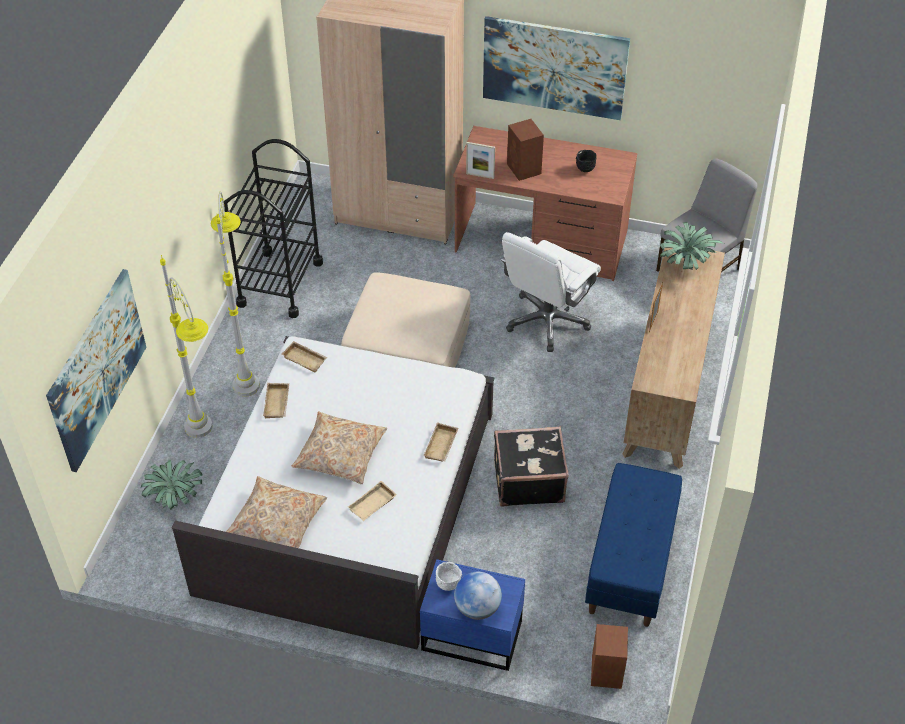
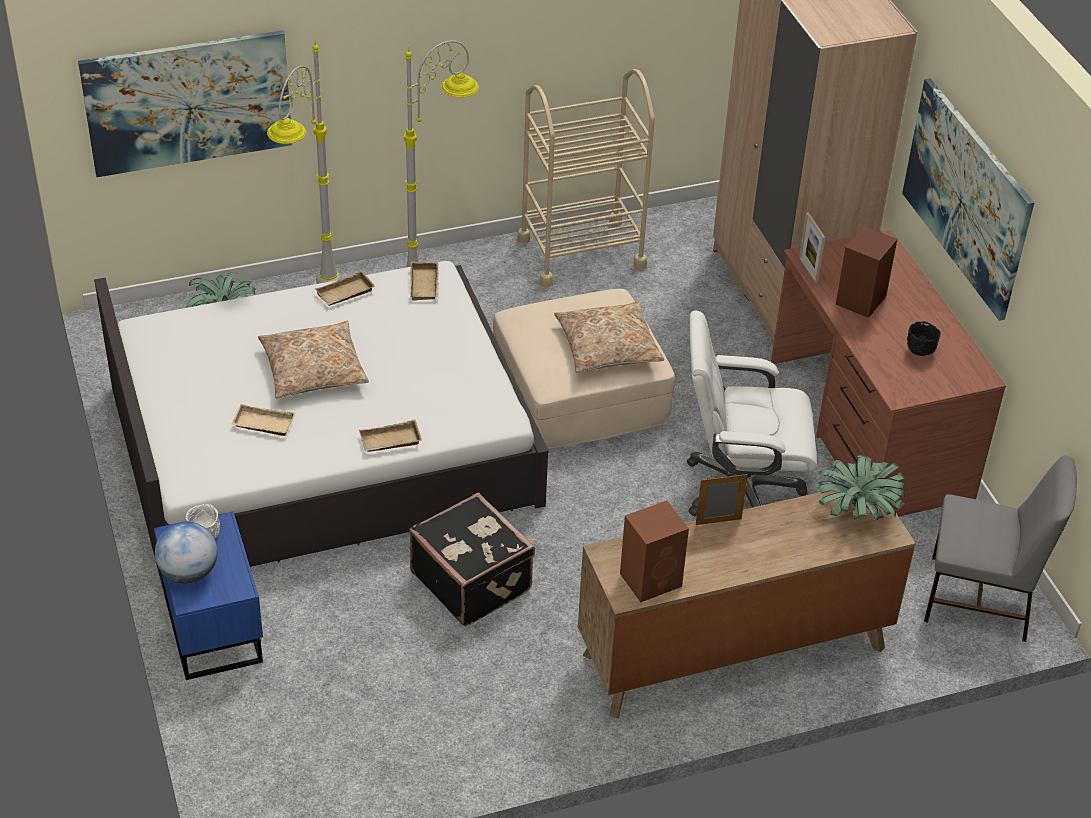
camera: 55 degrees right, 5 degrees down
black cart [224,139,323,318] -> beige cart [518,69,655,287]
beige pillow [226,476,327,548] -> beige pillow moved to [554,301,664,373]
blue bench [585,463,682,627] -> none
brown speaker [591,624,628,689] -> brown speaker moved to [620,501,689,602]

